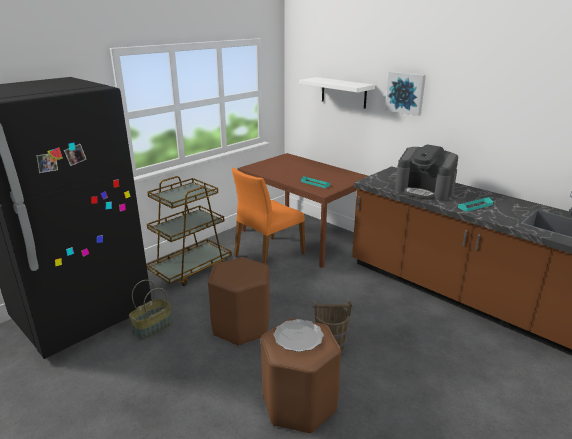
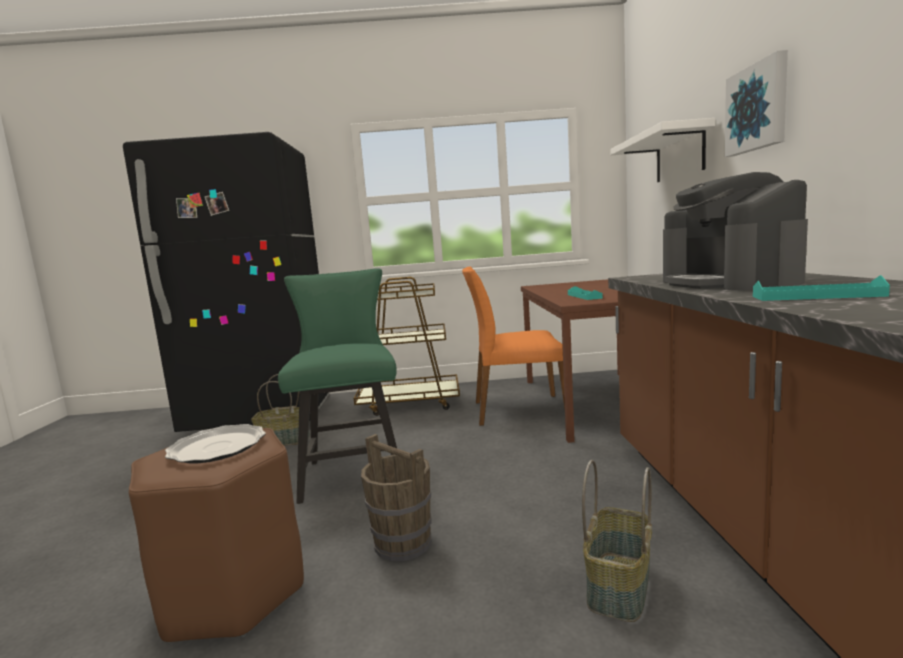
camera: 45 degrees right, 15 degrees down
brown stool [208,257,270,346] -> green chair [278,268,397,504]
none -> basket [582,460,652,622]

